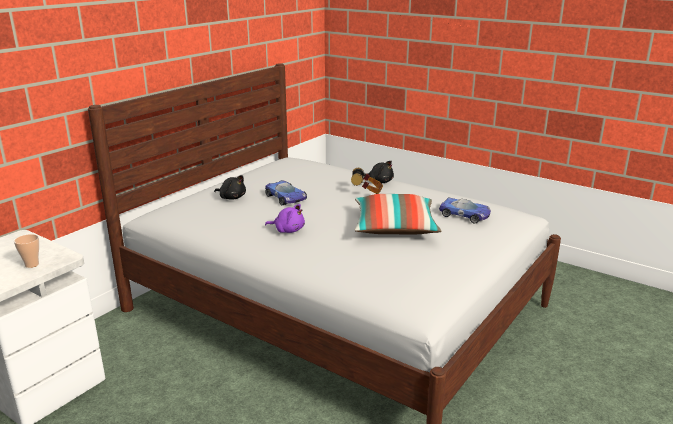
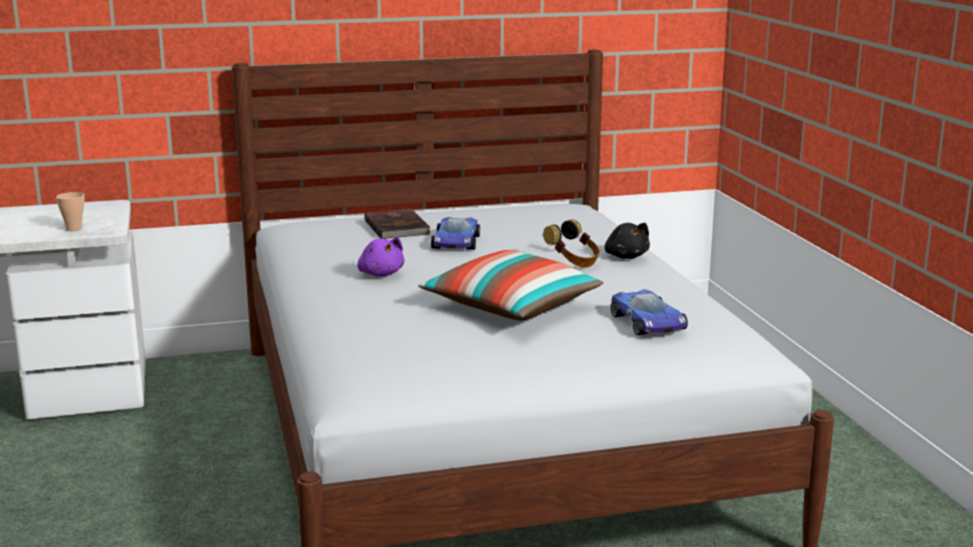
camera: 40 degrees right, 5 degrees down
black plush toy [214,175,246,200] -> brown book [365,209,431,239]

